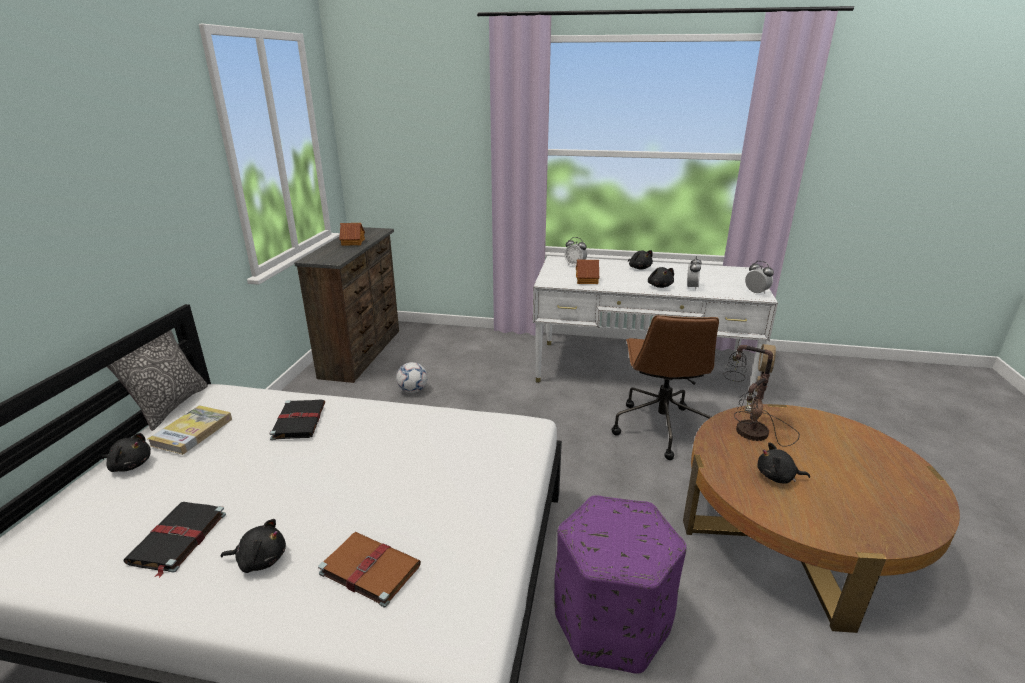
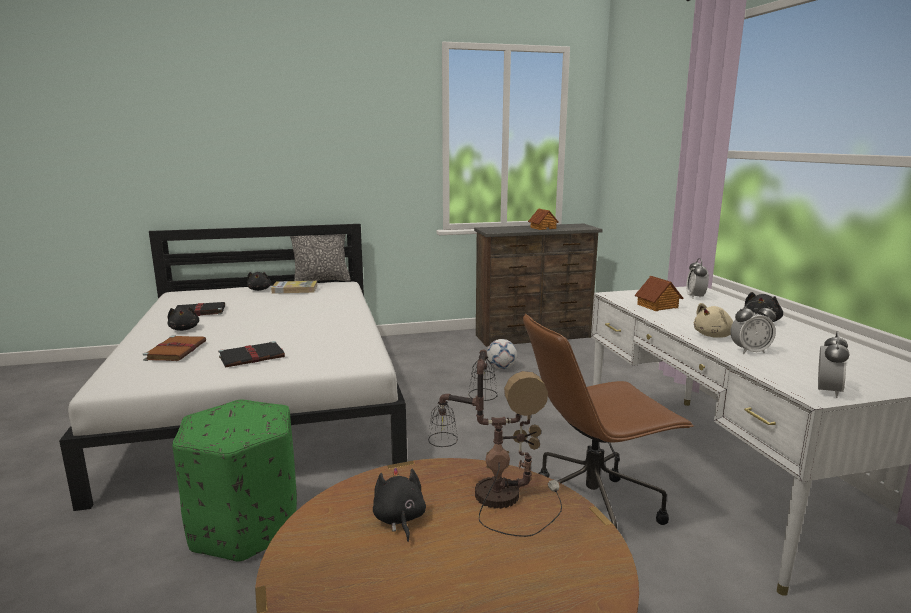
camera: 65 degrees right, 10 degrees down
black book [269,399,325,440] -> black book moved to [218,341,285,368]
purple ottoman [554,495,687,674] -> green ottoman [172,400,297,562]
black plush toy [648,267,674,288] -> beige plush toy [694,303,733,338]

